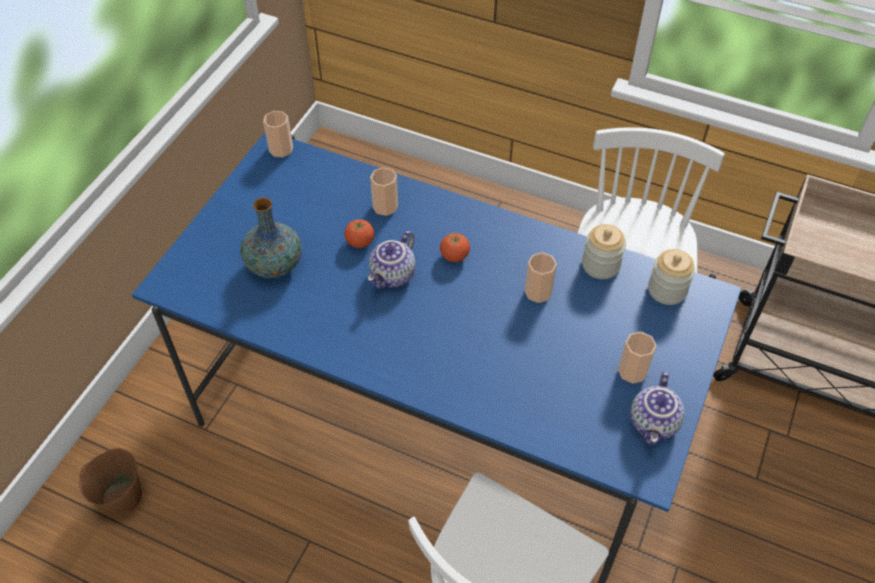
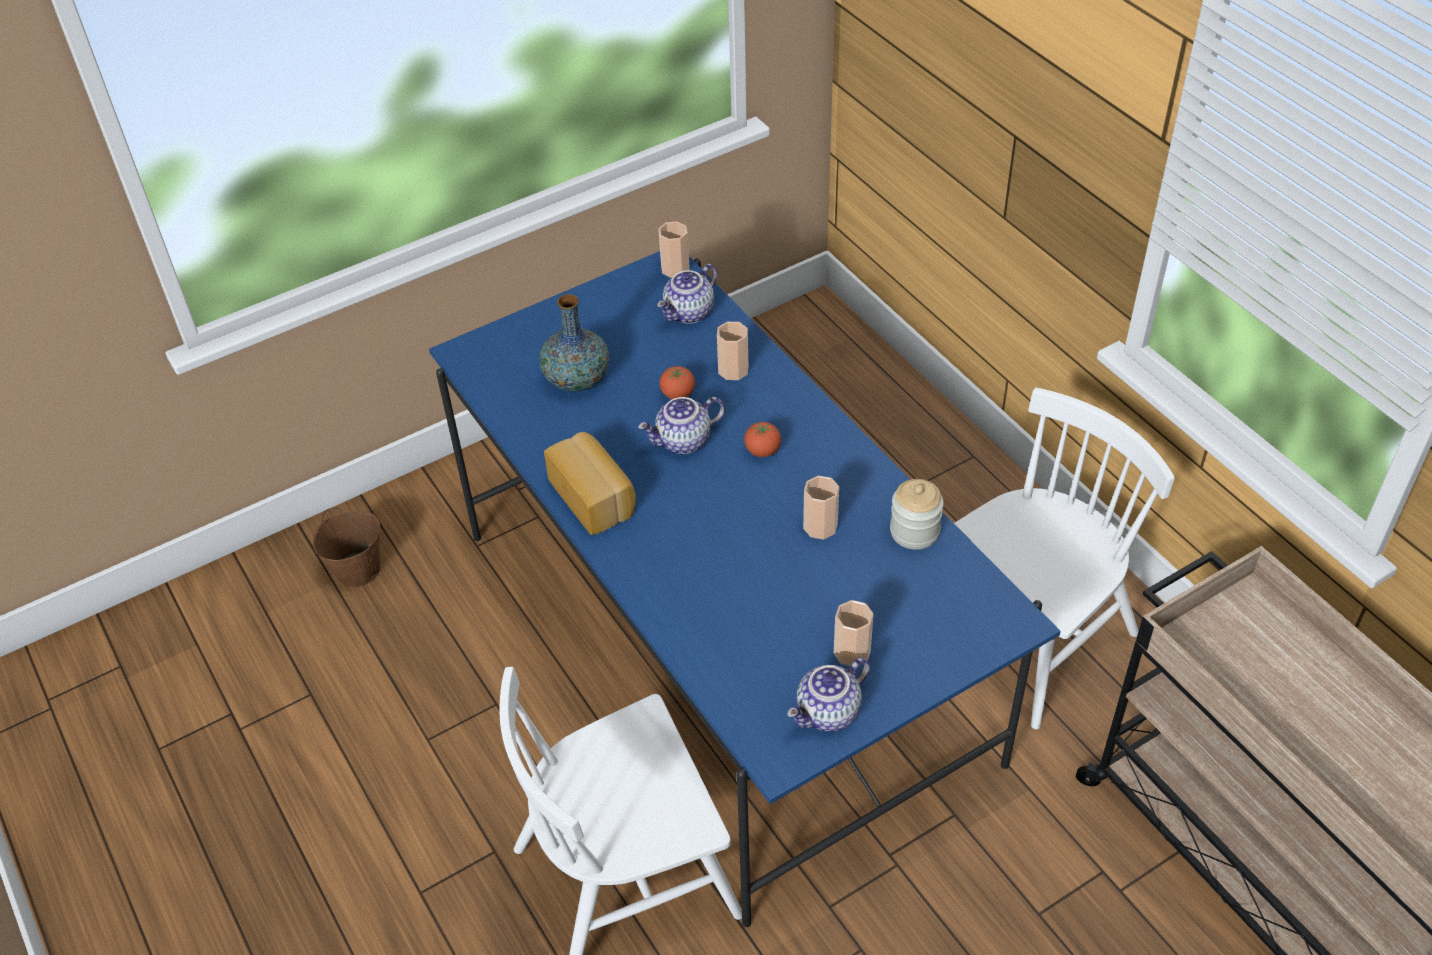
camera: 35 degrees right, 5 degrees down
jar [648,249,695,305] -> none
none -> bread [544,432,636,535]
none -> teapot [657,264,718,324]

